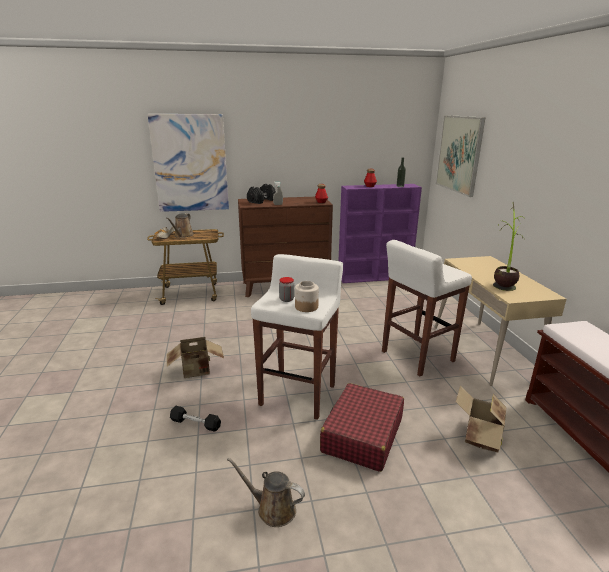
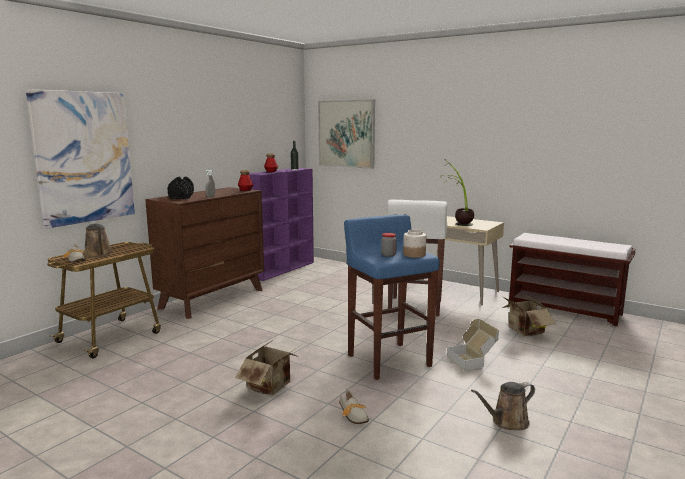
camera: 45 degrees left, 10 degrees down
black dumbbell [170,406,221,432] -> shoe [339,388,369,424]
white stool [251,254,343,420] -> blue stool [344,214,440,380]
red suitcase [320,383,404,472] -> cardboard box [447,319,499,371]

